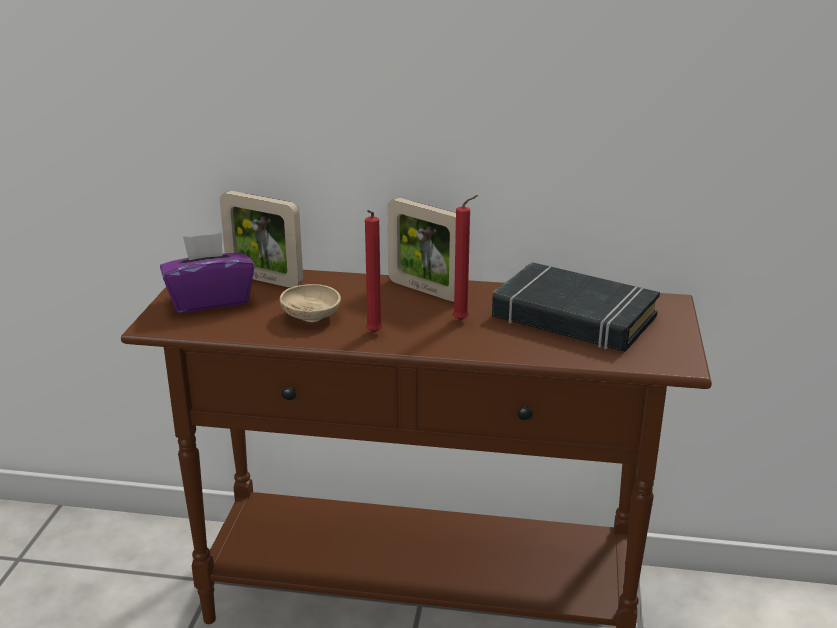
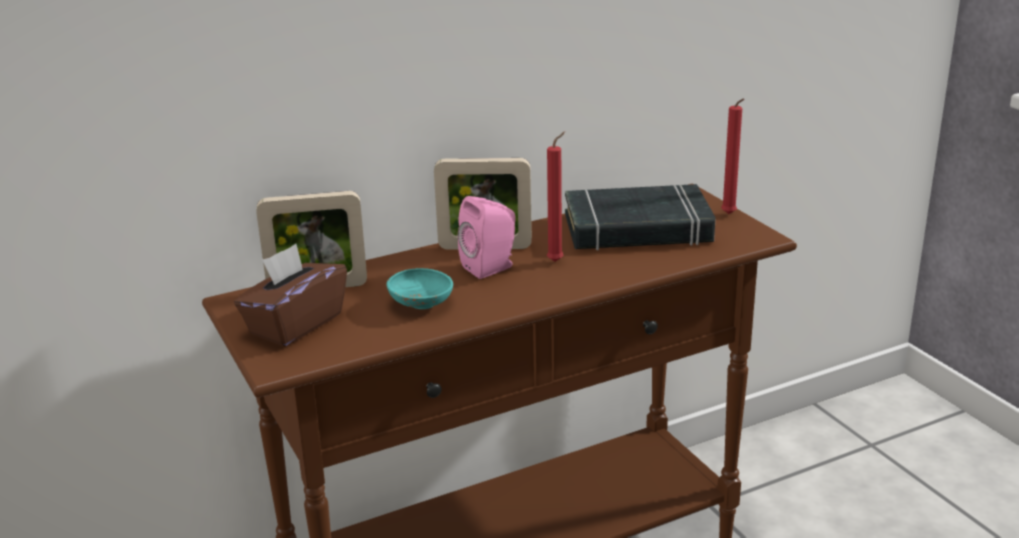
camera: 35 degrees left, 0 degrees up
purple tissue box [160,232,255,313] -> brown tissue box [234,244,347,347]
beige bowl [280,284,341,322] -> turquoise bowl [386,268,453,309]
red candle [365,210,383,333] -> red candle moved to [721,98,744,214]
none -> pink speaker [458,196,516,279]

